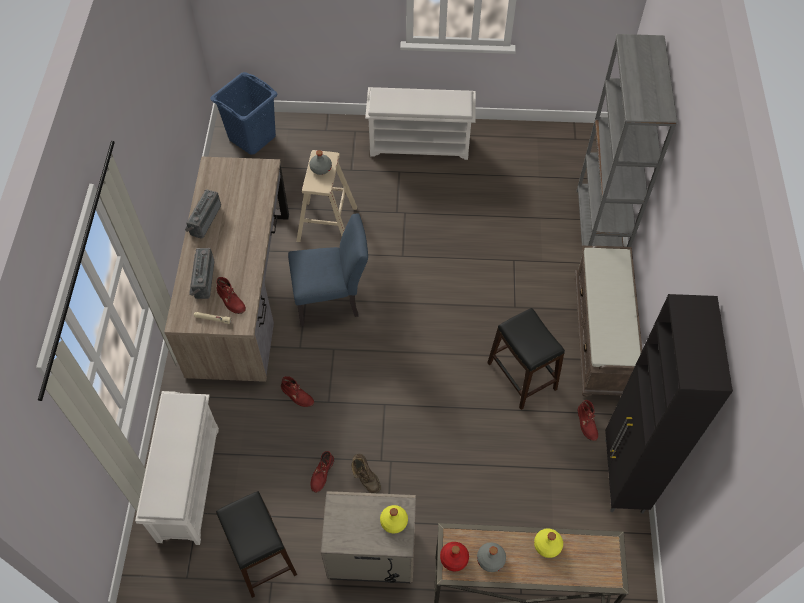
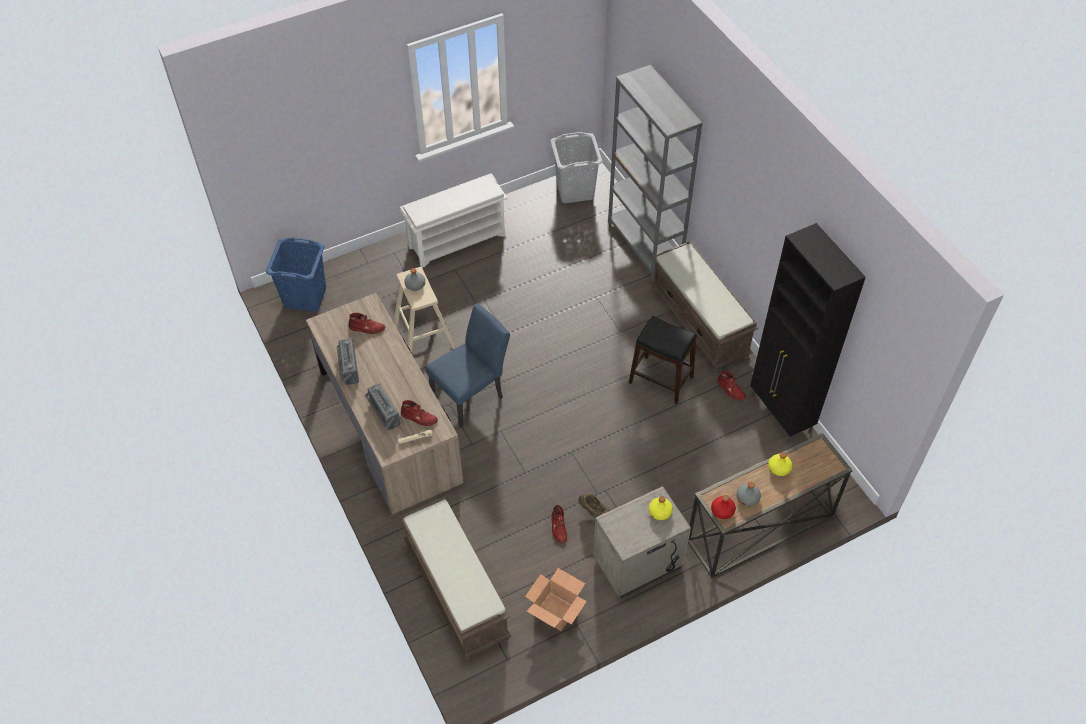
camera: 30 degrees left, 5 degrees down
white shoe rack [135,391,219,545] -> brown bench [399,496,512,660]
black stool [216,491,297,598] -> cardboard box [525,568,587,631]
red boot [281,376,314,407] -> red boot moved to [349,313,385,334]
none -> grey laundry basket [551,132,602,203]

